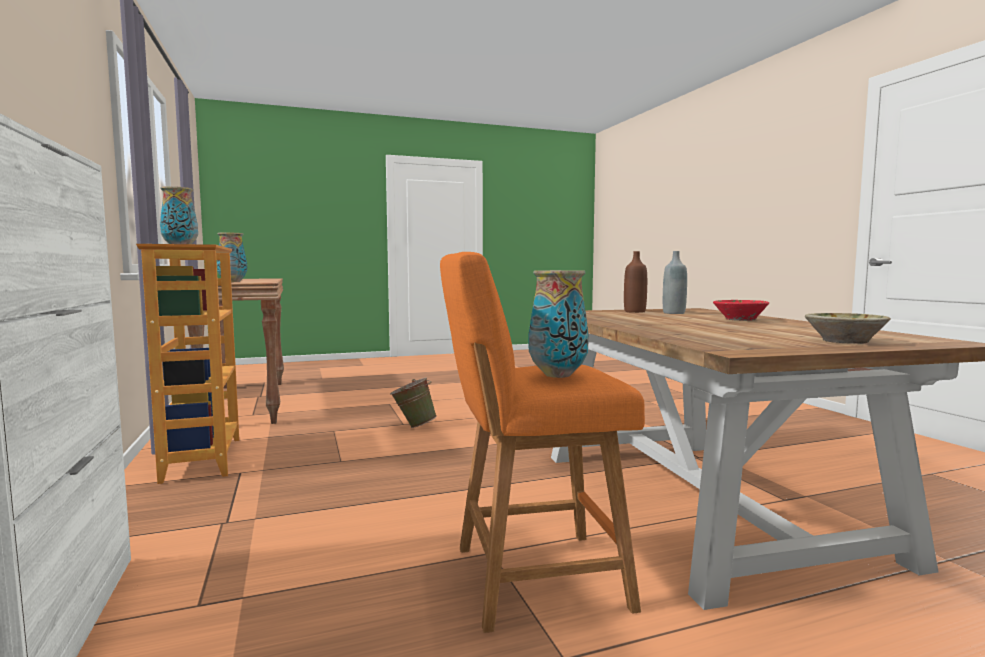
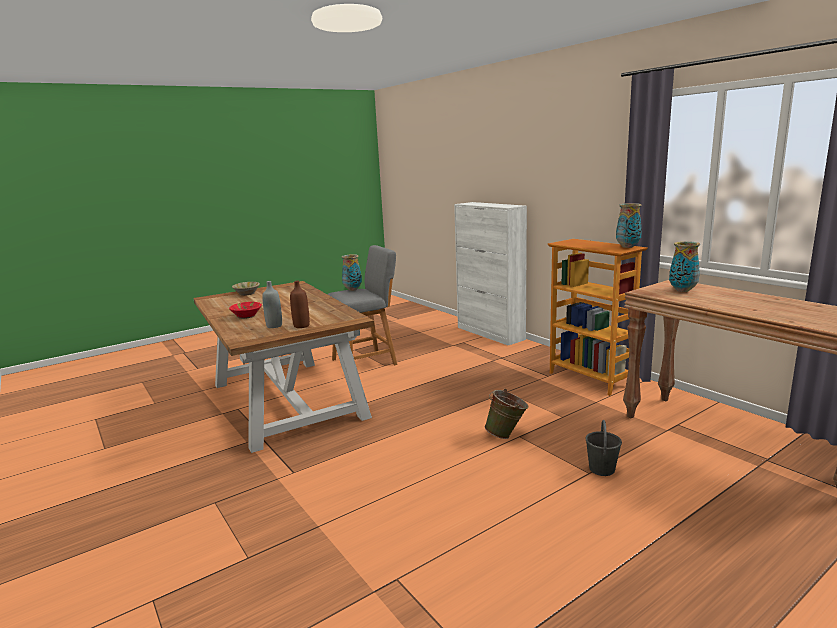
camera: 165 degrees right, 10 degrees up
orange stool [440,252,645,633] -> grey stool [327,245,397,365]
none -> grey bucket [586,420,622,476]

